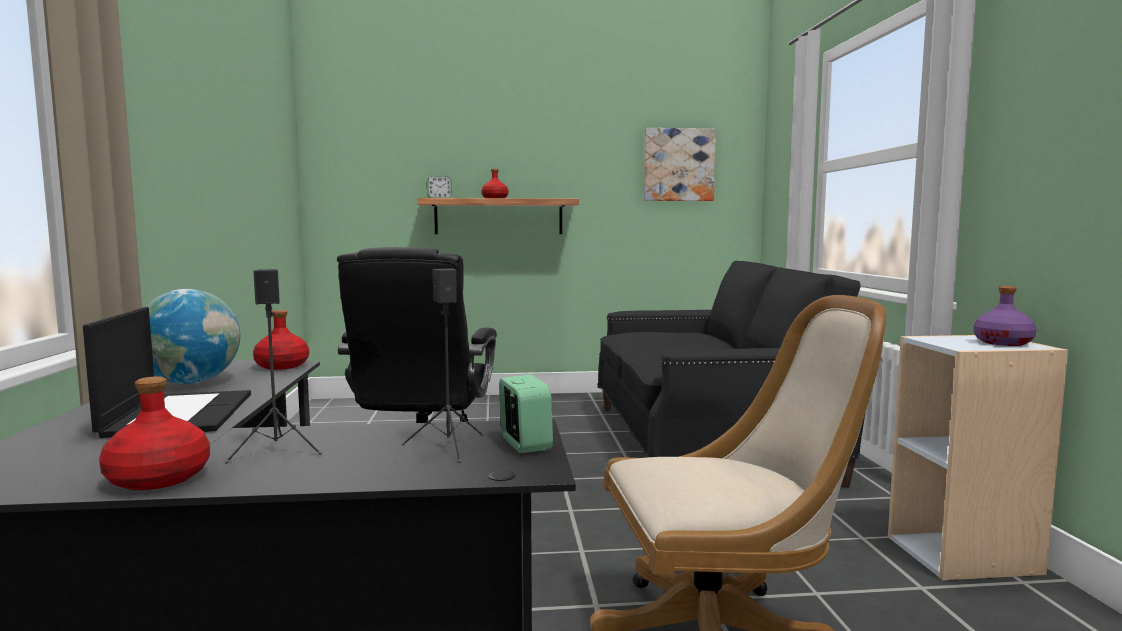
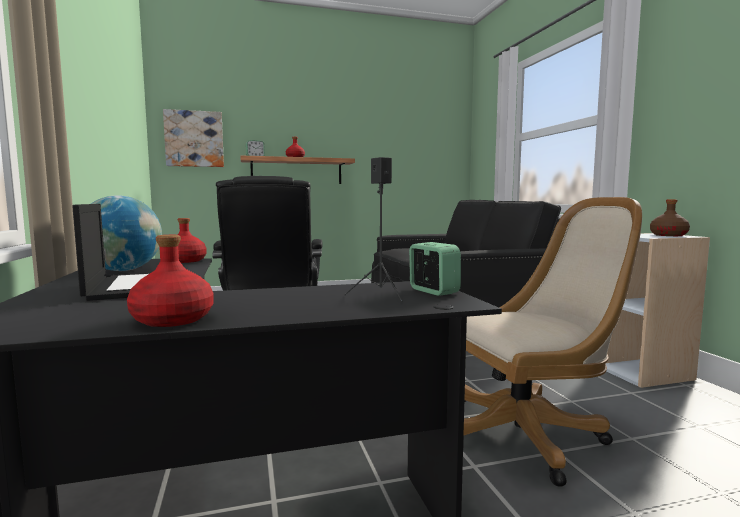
camera: 10 degrees left, 0 degrees up
black speaker [225,269,322,464] -> none
picture [644,128,716,201] -> picture moved to [163,109,224,167]
purple bottle [973,286,1036,346] -> brown bottle [650,199,690,236]

